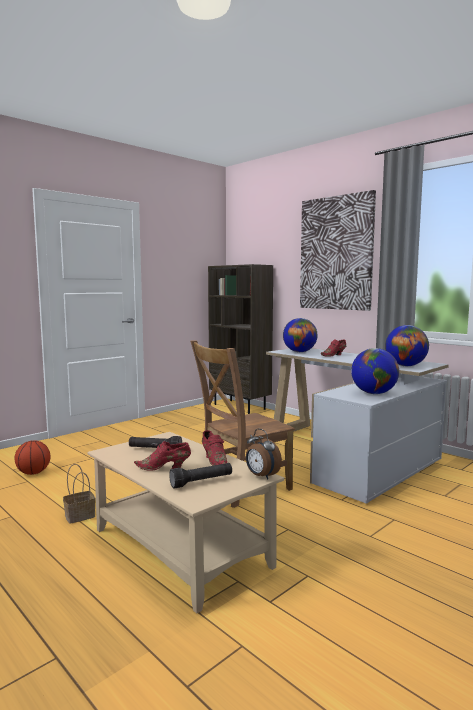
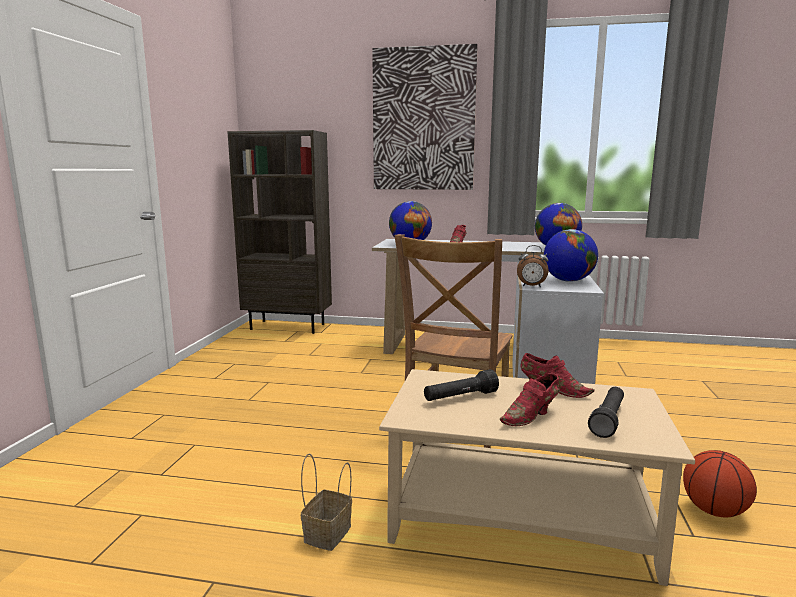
camera: 35 degrees left, 5 degrees up
basketball [14,440,51,475] -> basketball moved to [683,450,757,517]
alarm clock [246,429,282,480] -> alarm clock moved to [517,245,549,287]

